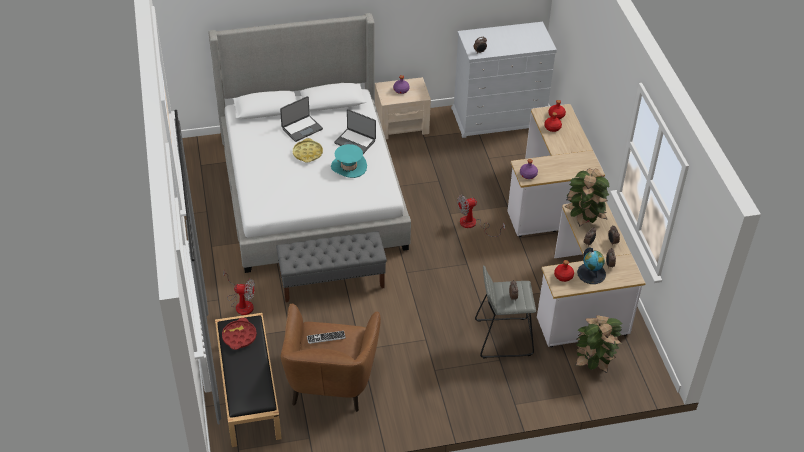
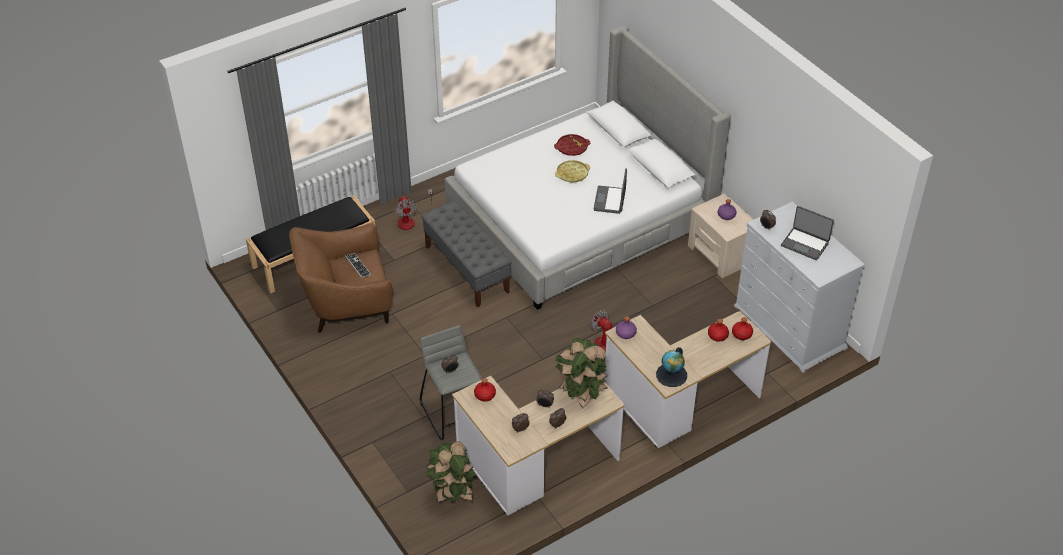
camera: 70 degrees right, 0 degrees up
red tray [222,318,257,350] -> red tray moved to [554,134,590,156]
laptop [280,96,323,142] -> laptop moved to [781,206,834,260]
turquoise hat [331,144,367,178] -> none
globe [577,248,606,284] -> globe moved to [656,347,687,387]

